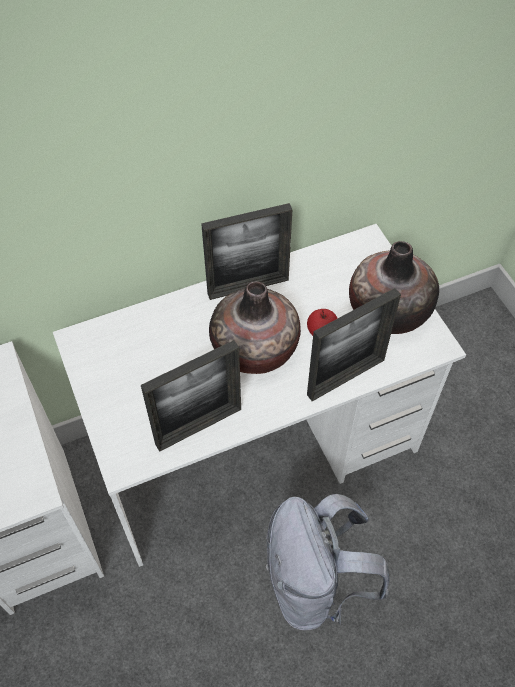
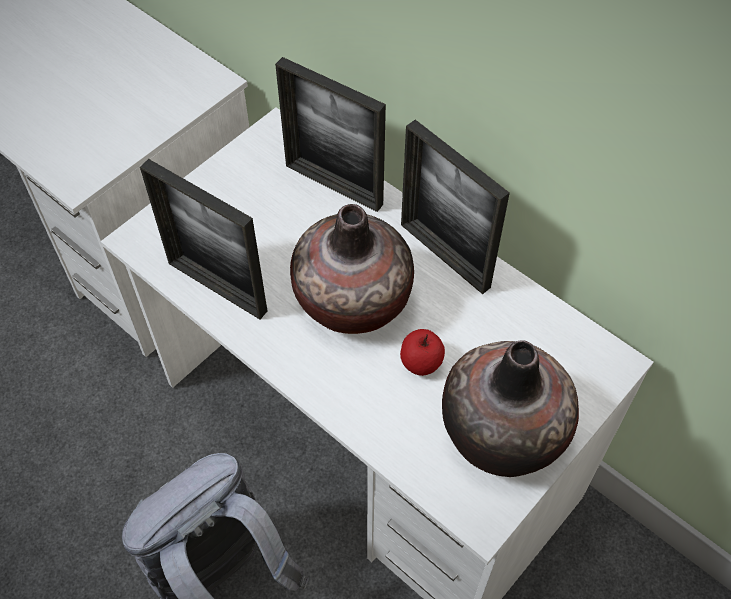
camera: 65 degrees right, 0 degrees up
picture frame [307,288,401,401] -> picture frame moved to [275,57,386,212]

